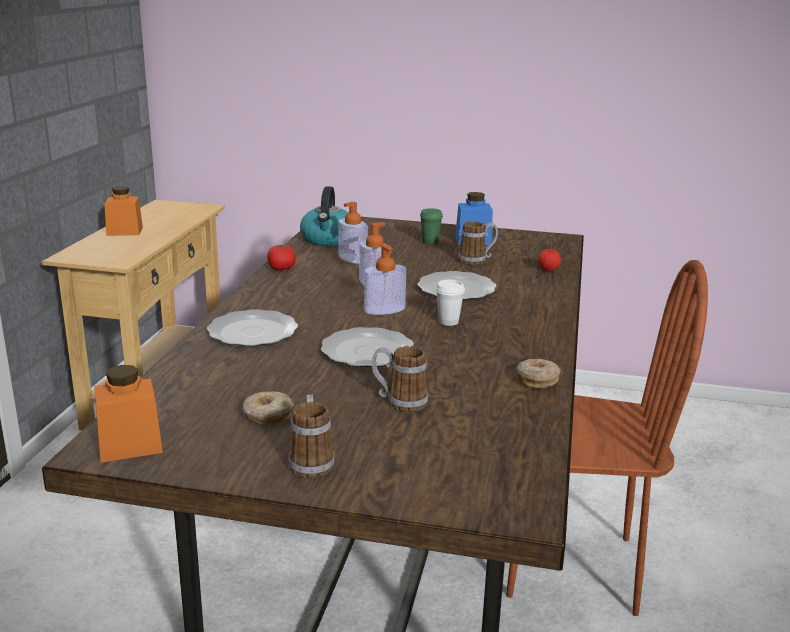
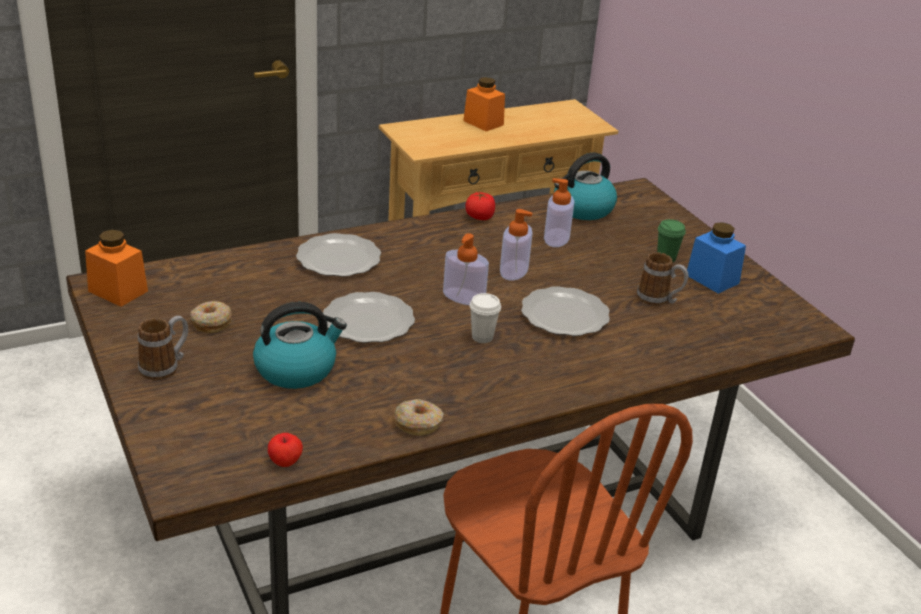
camera: 50 degrees right, 10 degrees up
mug [372,346,428,412] -> kettle [253,302,347,389]
apple [538,249,561,271] -> apple moved to [268,433,303,467]

